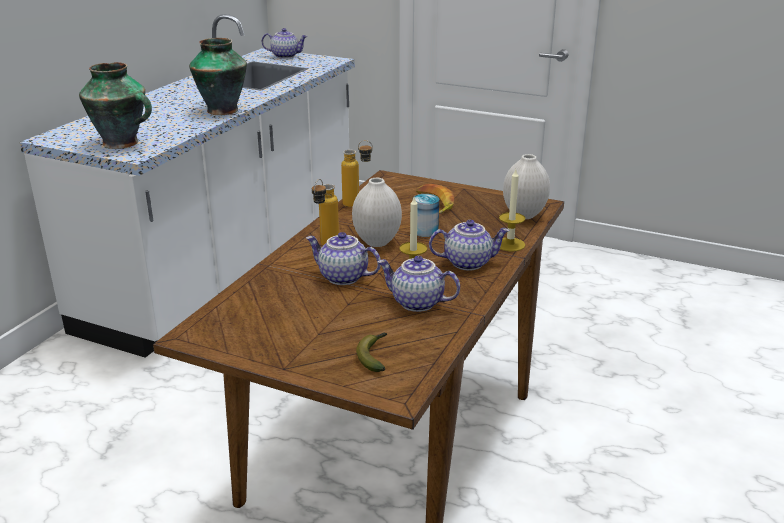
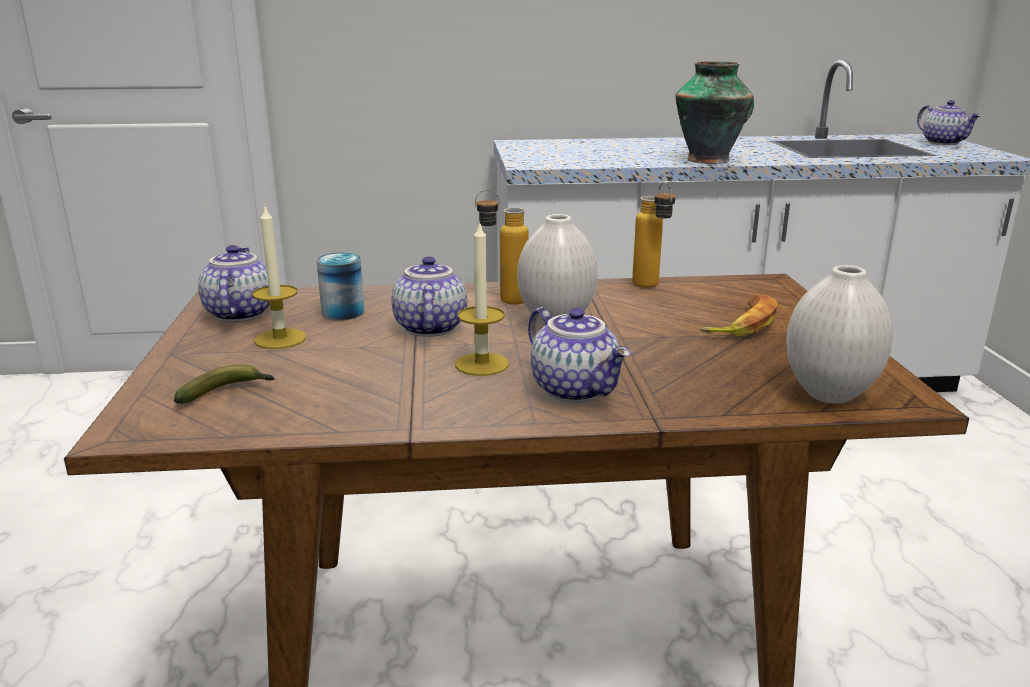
camera: 60 degrees right, 5 degrees down
vase [79,62,152,149] -> none
teapot [377,256,460,312] -> teapot moved to [198,245,270,322]
can [414,194,439,237] -> can moved to [316,253,364,320]
candle [499,170,526,251] -> candle moved to [252,204,306,349]

